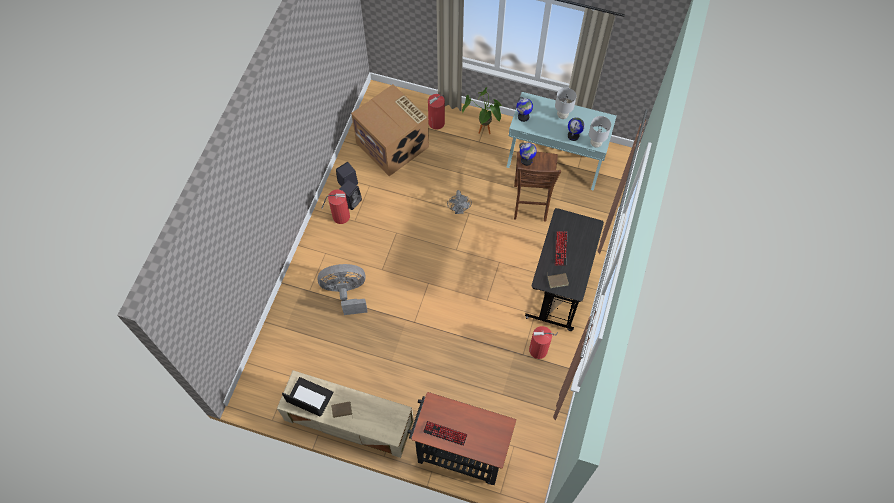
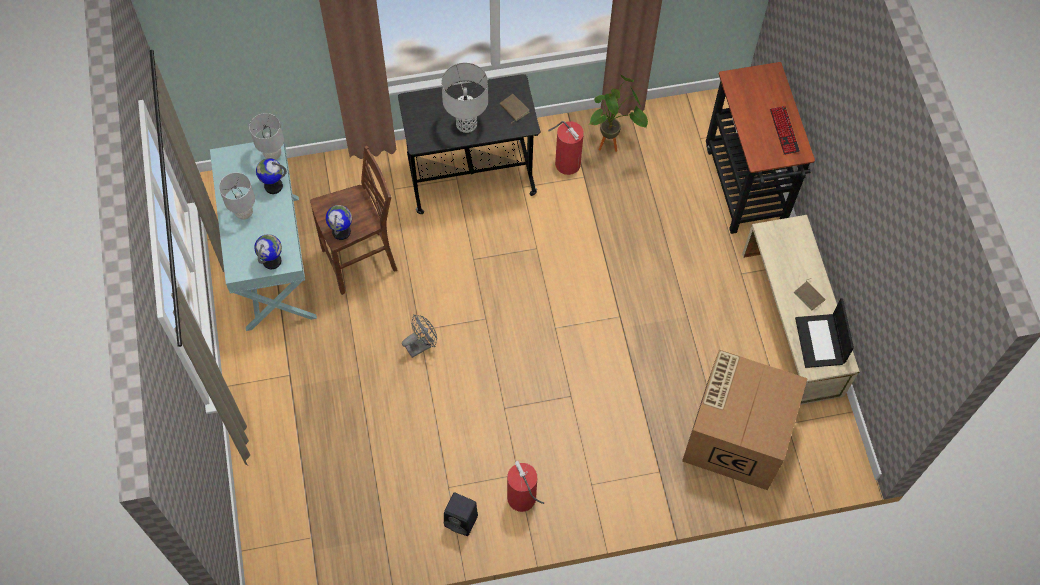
camera: 120 degrees left, 0 degrees up
grey fan [318,264,367,315] -> none
black speaker [339,180,362,210] -> none
cardboard box [351,84,429,176] -> cardboard box moved to [682,350,808,490]
fire extinguisher [428,94,445,129] -> none
potted plant [462,87,502,134] -> potted plant moved to [589,74,648,152]
keyboard [555,231,568,266] -> white table lamp [442,63,489,133]

